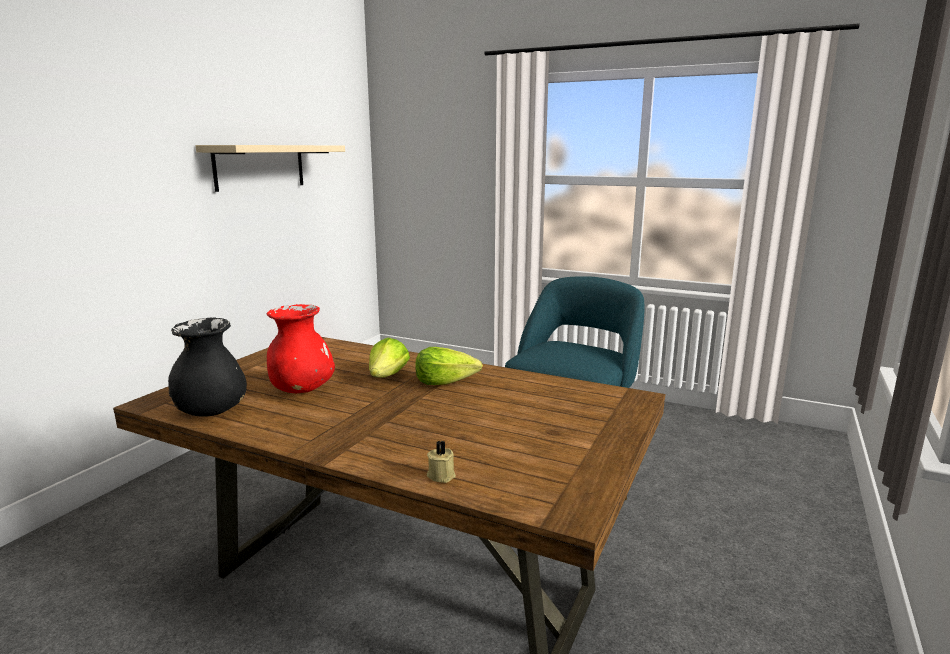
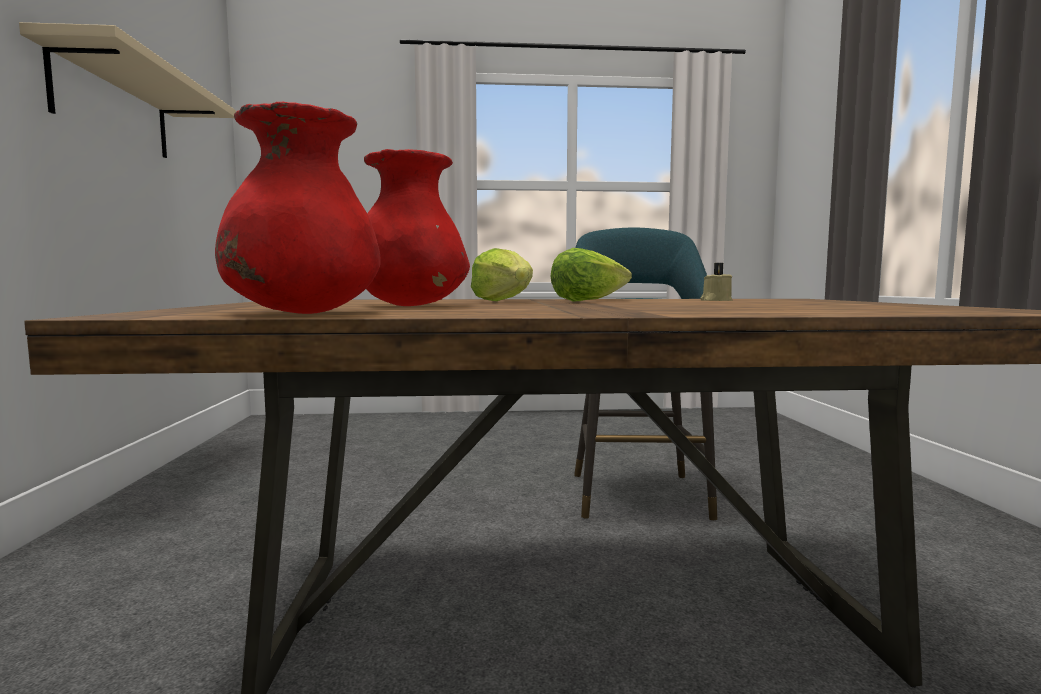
camera: 30 degrees left, 10 degrees down
black vase [168,317,247,417] -> red vase [215,102,381,314]
beige candle [427,440,456,483] -> beige candle moved to [701,263,732,301]

